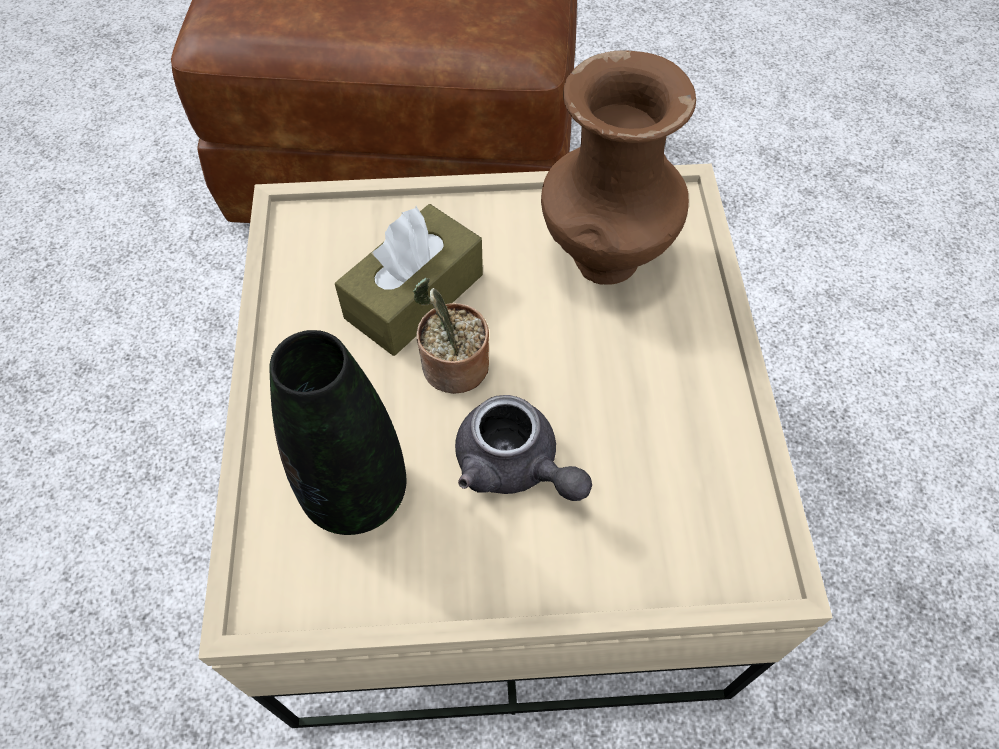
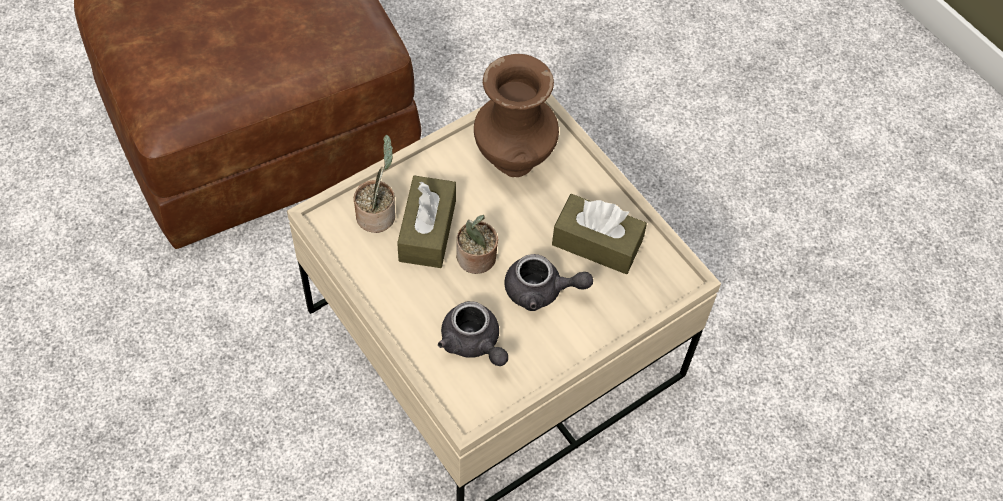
camera: 35 degrees left, 0 degrees up
black vase [269,330,406,535] -> grey teapot [438,301,508,366]
none -> potted plant [354,135,395,233]
none -> brown tissue box [552,194,647,274]

